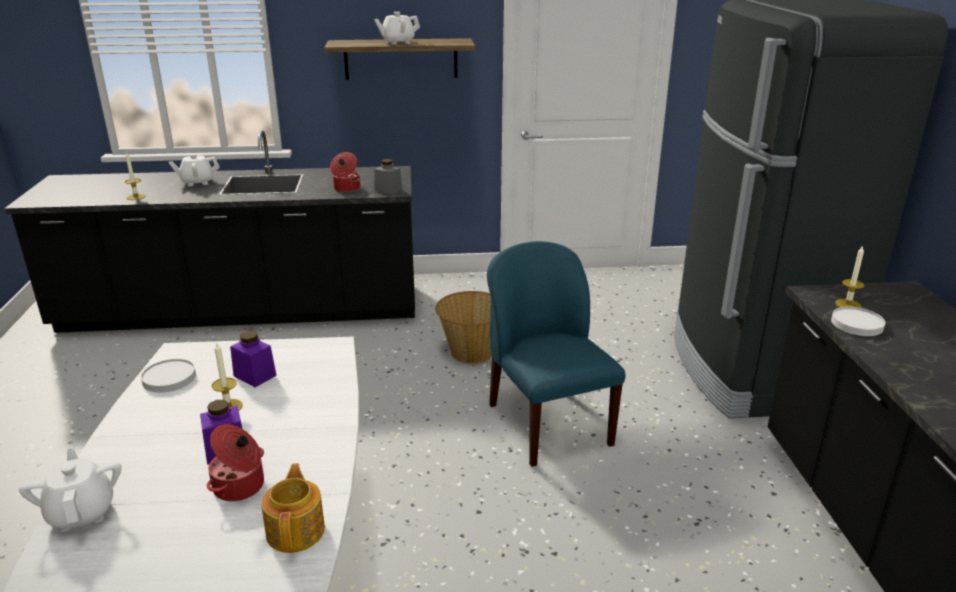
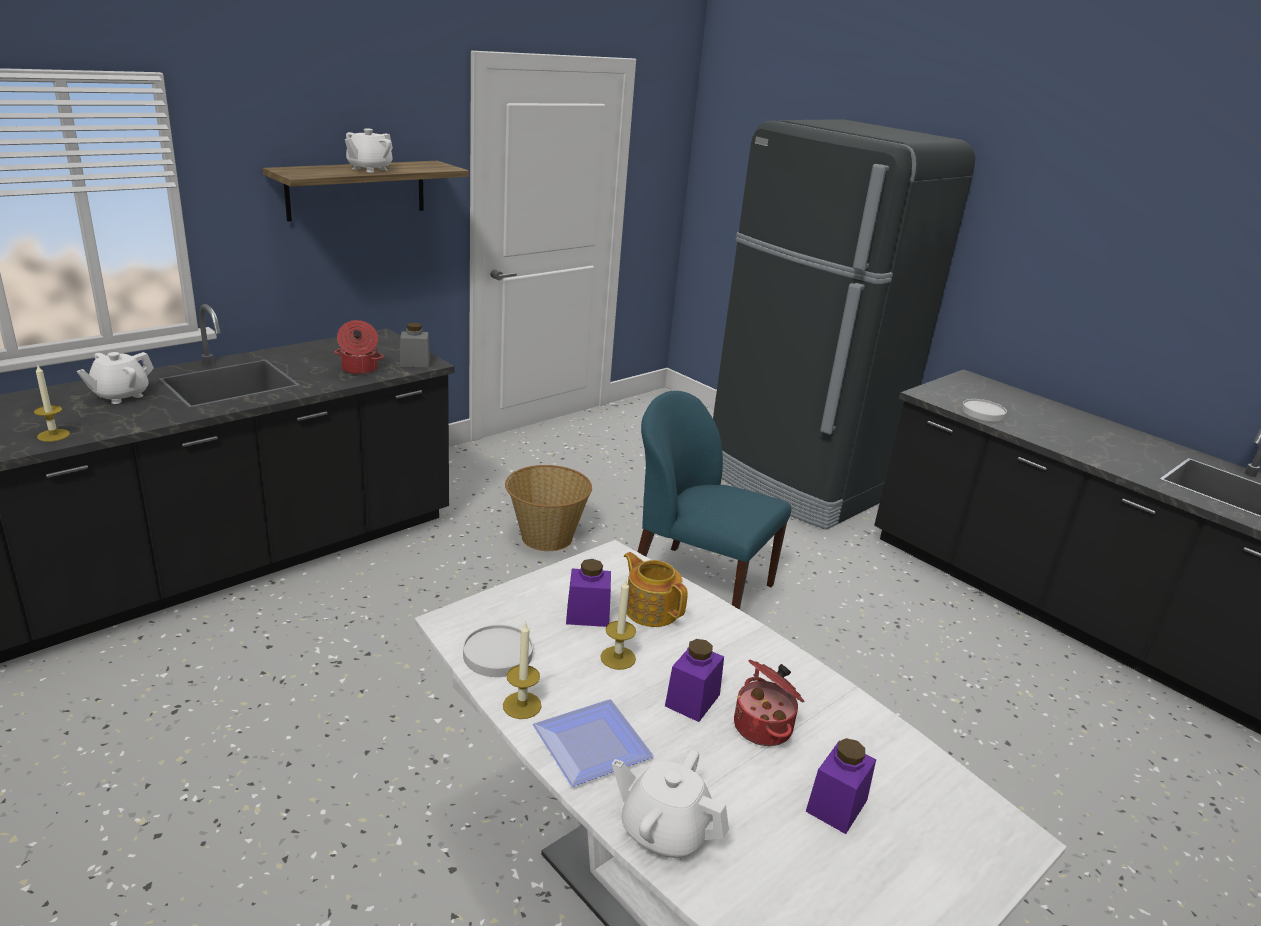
camera: 40 degrees left, 0 degrees up
teapot [261,463,325,553] -> teapot moved to [624,552,688,627]
candle [835,245,864,308] -> candle moved to [503,621,542,719]
none -> plate [533,699,654,787]
none -> purple jar [806,738,876,834]

